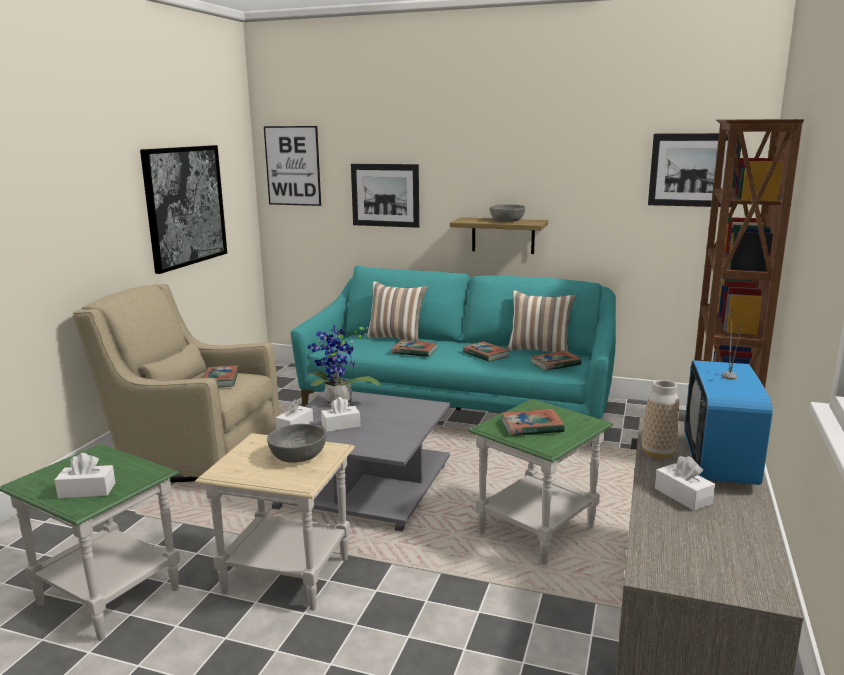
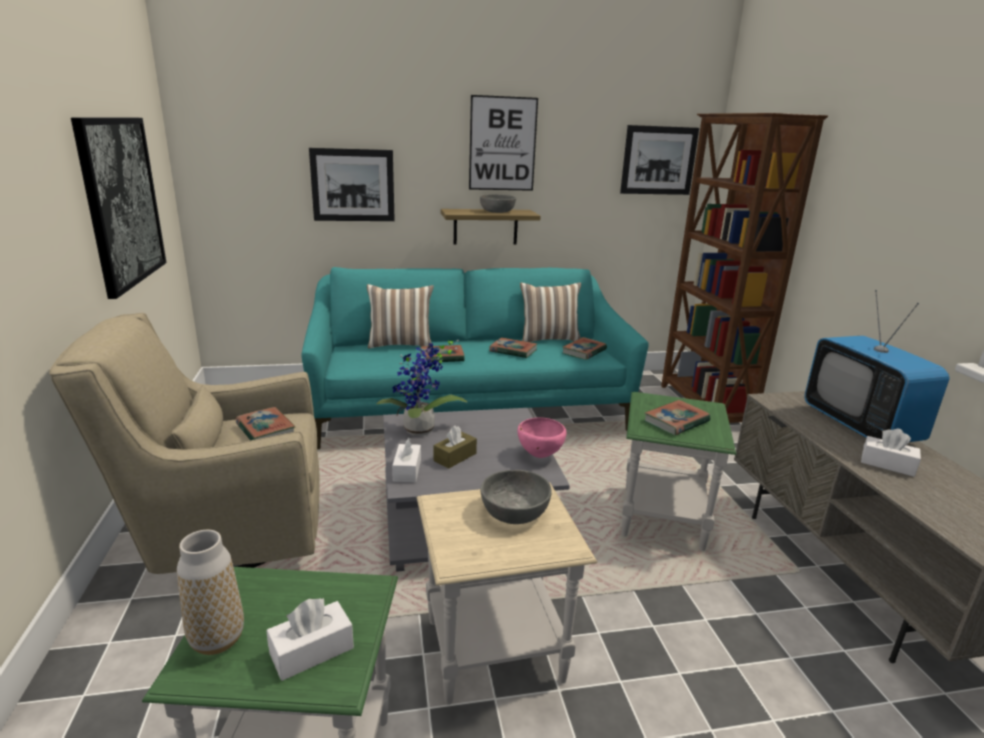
camera: 30 degrees left, 5 degrees up
picture [264,126,321,206] -> picture moved to [469,95,538,191]
white tissue box [321,397,360,432] -> brown tissue box [433,426,477,468]
vase [642,380,679,459] -> vase moved to [177,530,244,655]
none -> pink bowl [518,418,566,458]

